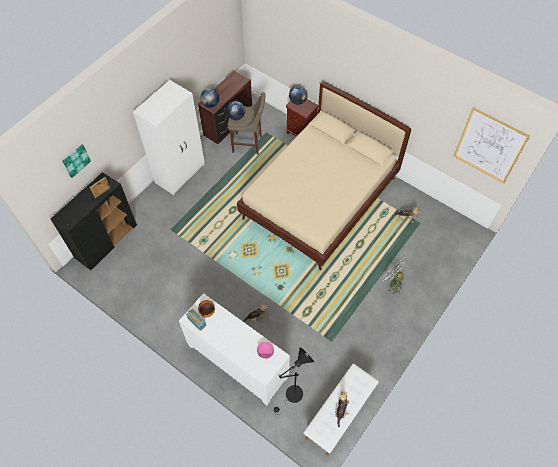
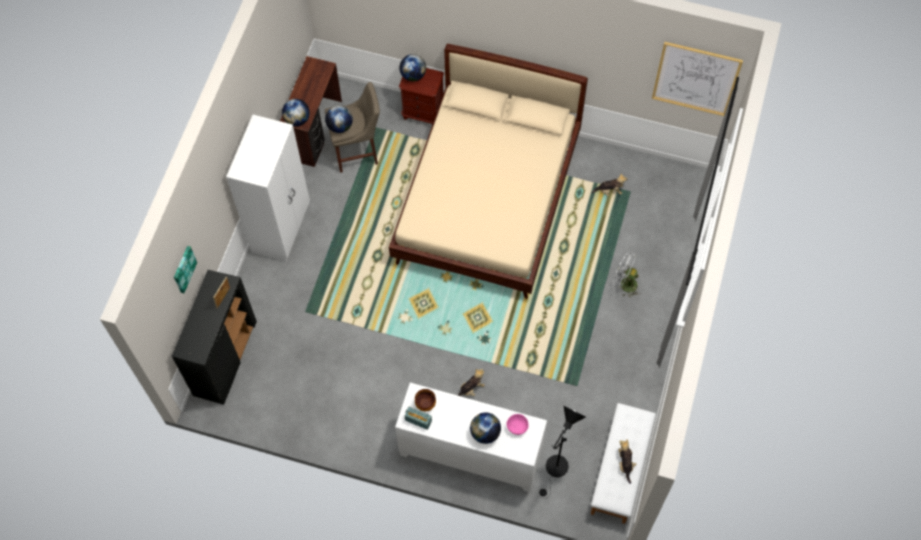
camera: 20 degrees left, 5 degrees up
none -> globe [470,412,501,444]

